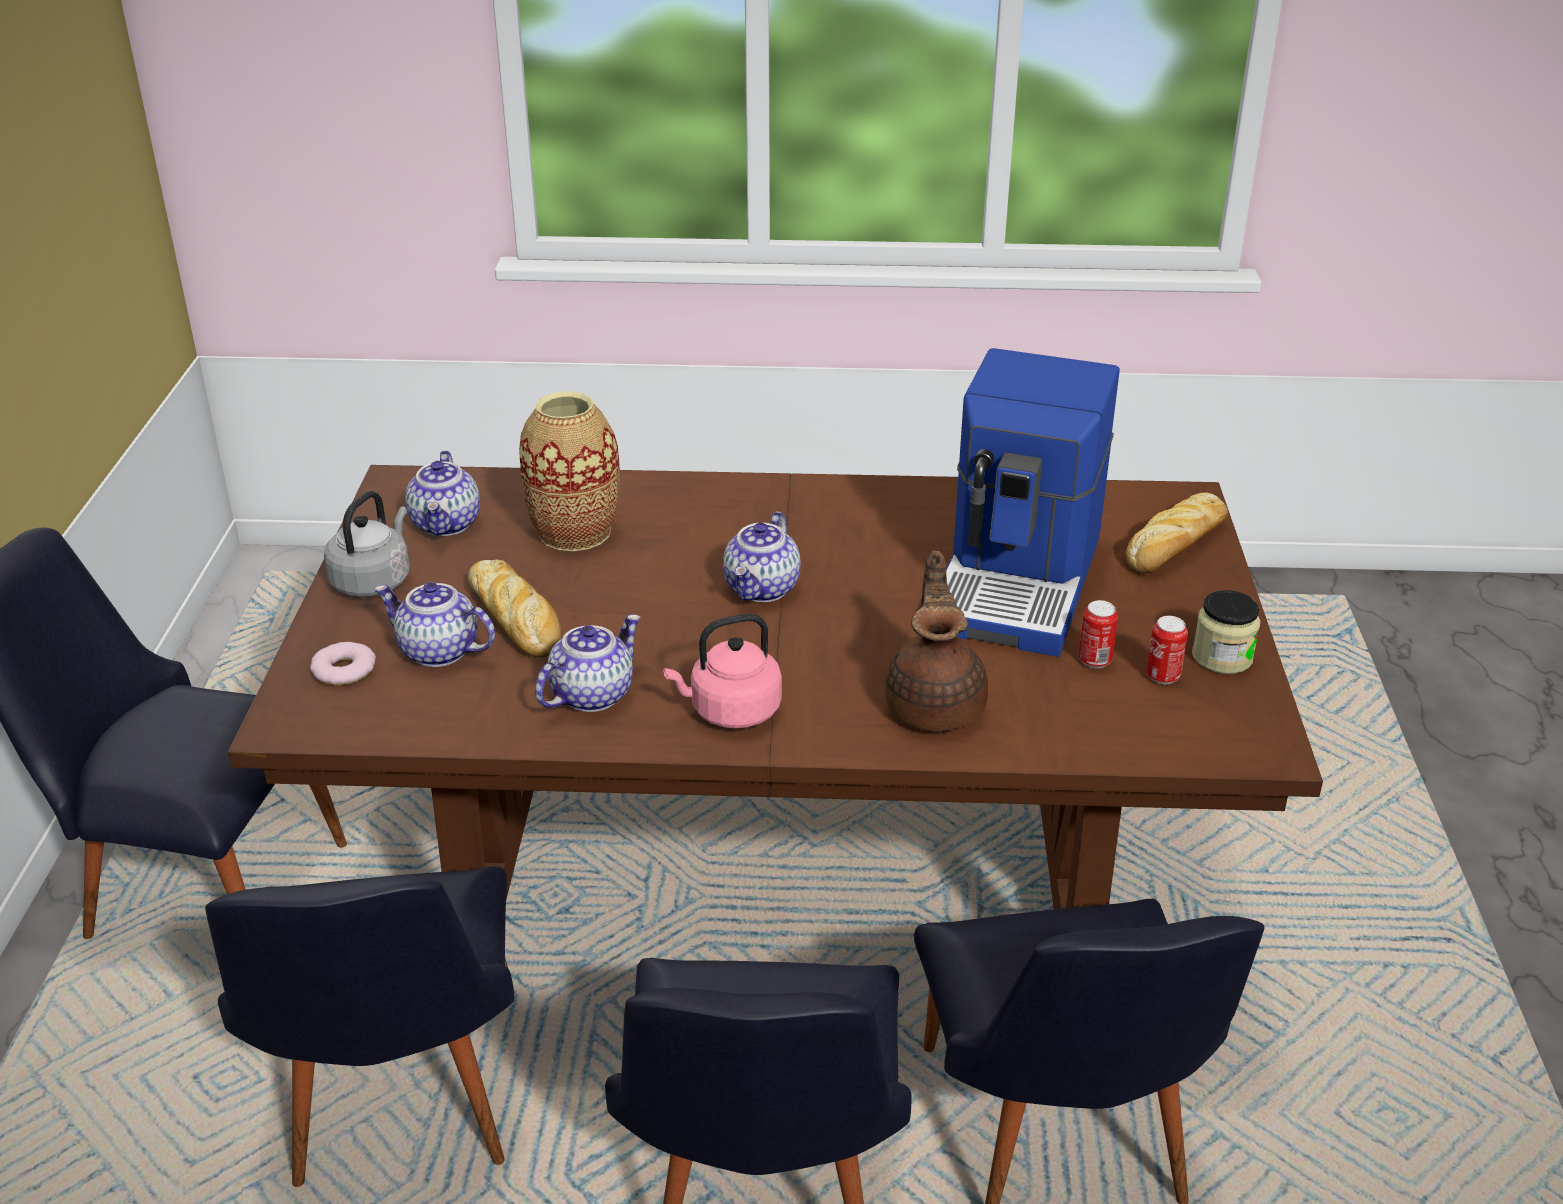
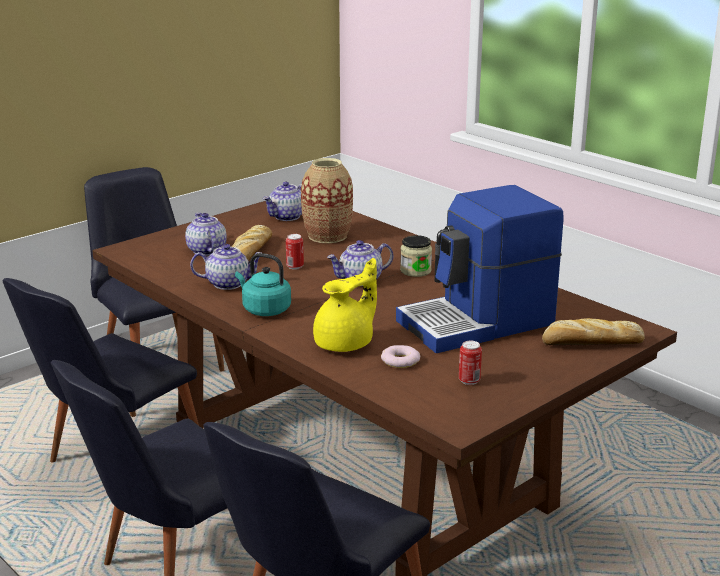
camera: 45 degrees right, 10 degrees down
donut [310,642,376,685] -> donut moved to [381,345,420,368]
grey kettle [324,491,410,597] -> none
pink kettle [663,614,782,729] -> turquoise kettle [235,253,291,316]
brown teapot [885,551,988,731] -> yellow teapot [313,258,377,352]
can [1078,600,1118,668] -> can moved to [286,234,304,270]
jar [1192,590,1260,674] -> jar moved to [400,235,432,277]

